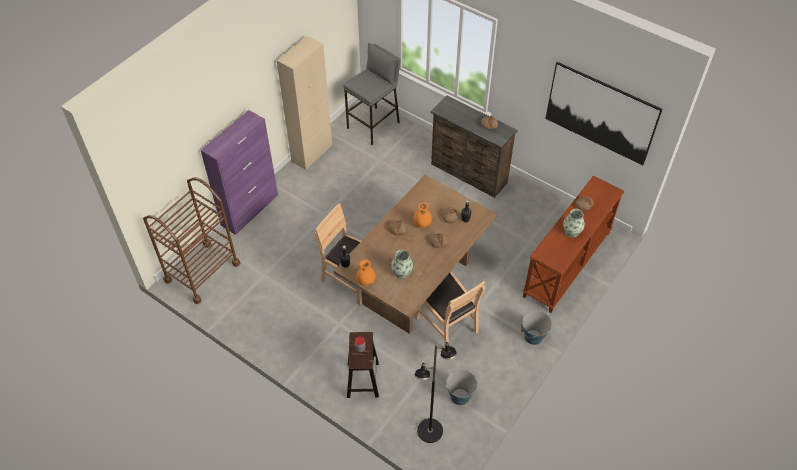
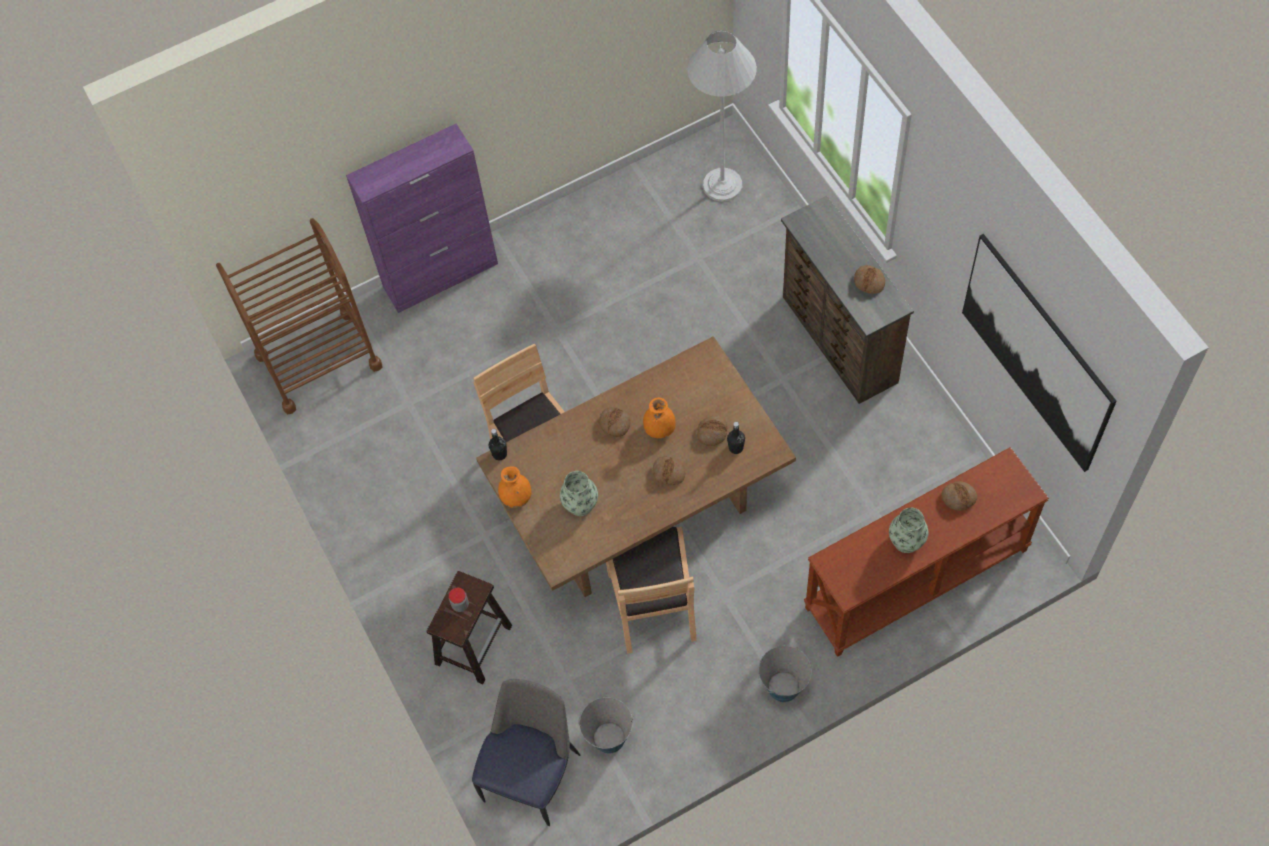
camera: 30 degrees right, 10 degrees up
beige cabinet [277,36,332,170] -> none
grey stool [343,43,401,145] -> white floor lamp [687,30,757,202]
black floor lamp [415,342,457,443] -> chair [472,679,580,826]

